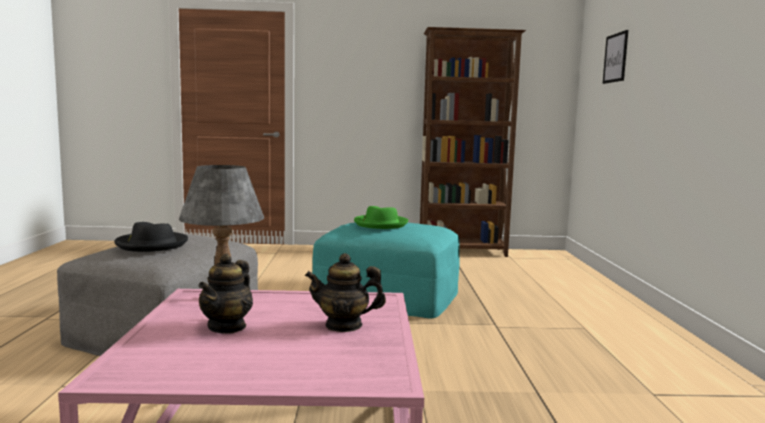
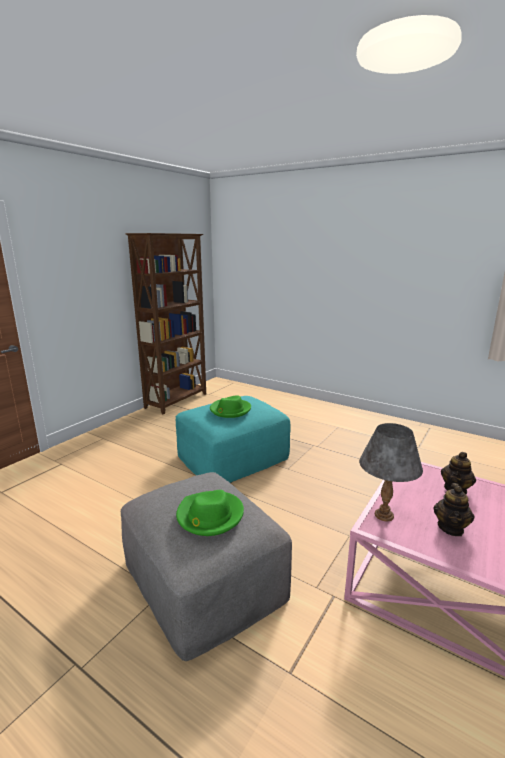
camera: 55 degrees left, 10 degrees up
black hat [114,222,188,252] -> green hat [176,490,244,536]
teapot [199,253,253,334] -> teapot turned 60 degrees clockwise [433,483,474,536]
picture [603,30,628,84] -> none

